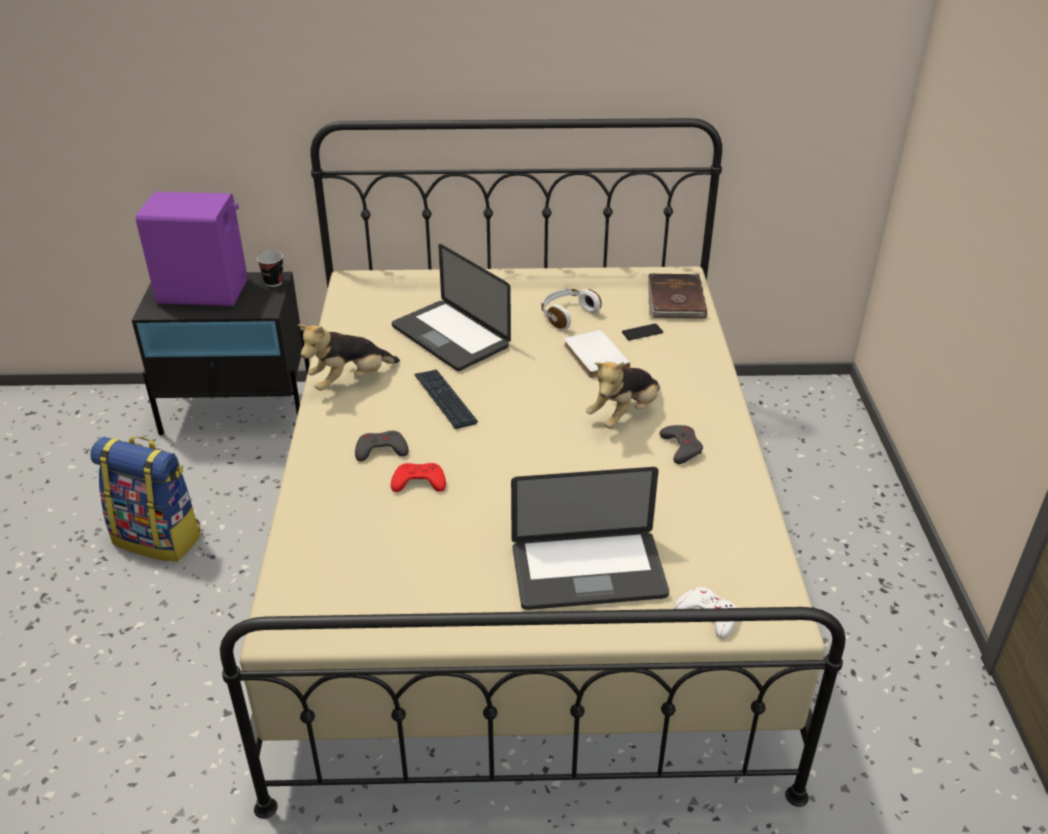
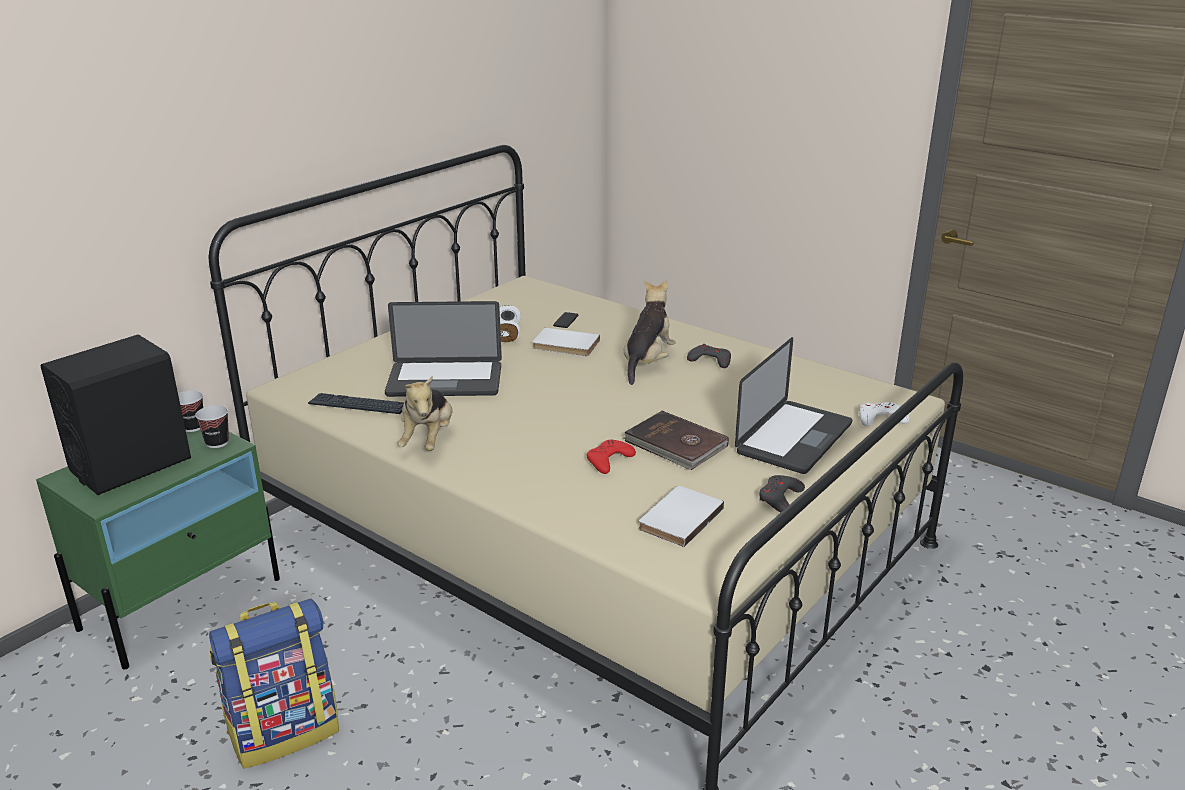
camera: 50 degrees left, 10 degrees down
black nightstand [132,272,310,435] -> green nightstand [36,429,280,670]
purple speaker [136,192,247,306] -> black speaker [41,334,191,495]
grey game controller [355,431,408,461] -> grey game controller moved to [759,475,805,513]
keyboard [414,369,478,429] -> keyboard moved to [308,393,404,414]
plush toy [586,362,660,429] -> plush toy turned 150 degrees counterclockwise [624,280,675,385]
brown book [648,274,707,319] -> brown book moved to [623,411,729,470]
none -> cup [195,405,229,448]
none -> white book [639,486,724,547]

